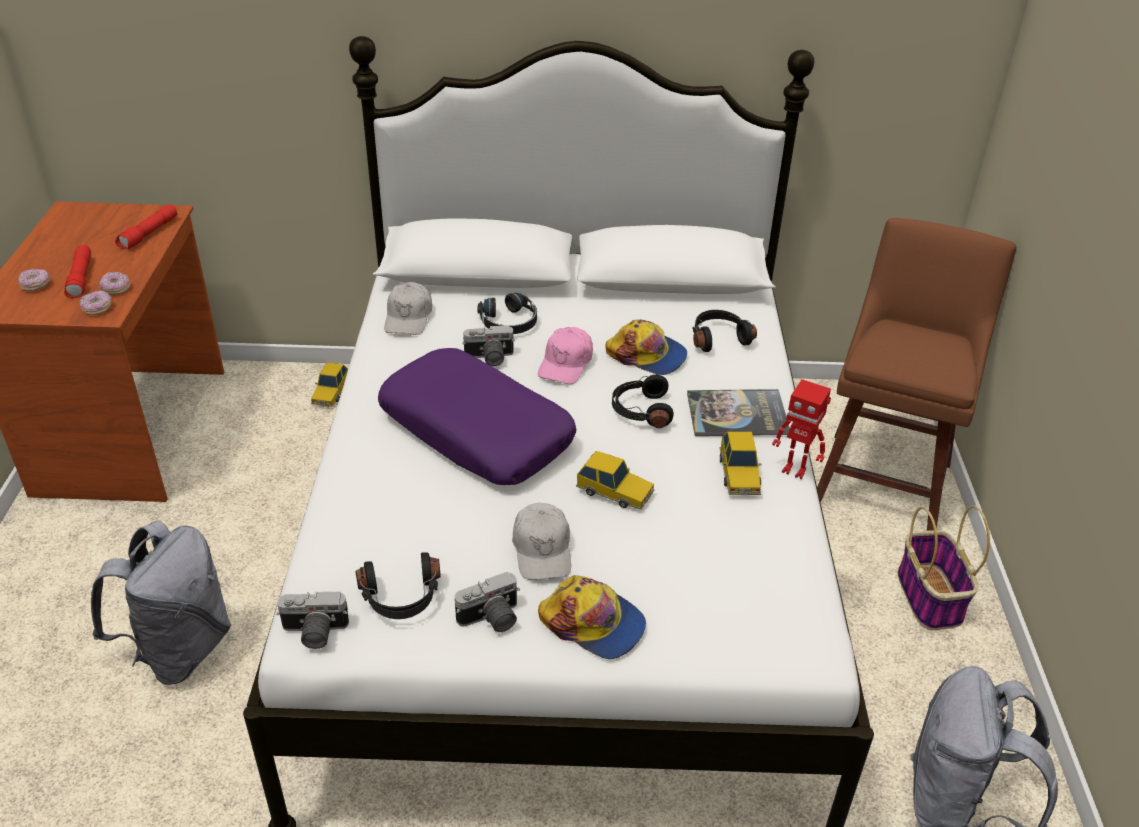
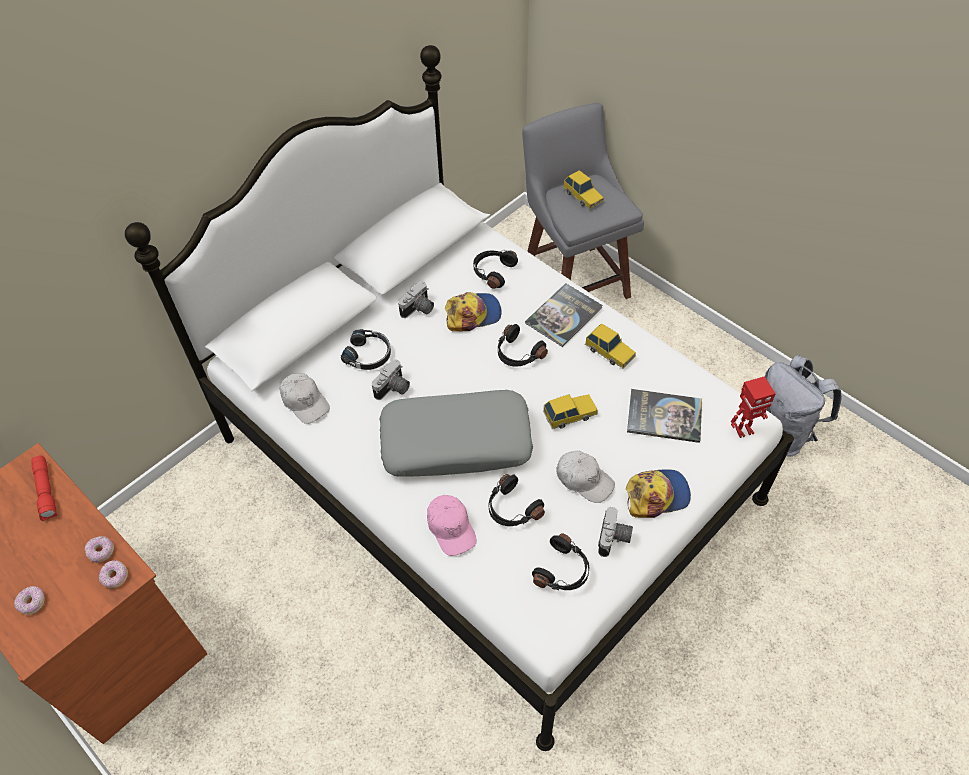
camera: 45 degrees left, 15 degrees up
red flashlight [64,245,91,298] -> none
grey backpack [91,520,231,685] -> none
camera [276,592,349,649] -> camera moved to [398,281,434,318]
toy car [311,362,348,407] -> toy car moved to [563,170,604,209]
purple pillow [378,348,576,485] -> grey pillow [379,390,533,477]
pink cap [538,327,593,384] -> pink cap moved to [427,495,477,556]
toy robot [772,379,831,480] -> toy robot moved to [731,376,776,438]
brown stool [817,218,1016,531] -> grey stool [522,103,644,299]
basket [898,505,990,630] -> none
none -> black headphones [489,474,545,526]
none -> book [627,389,702,443]

